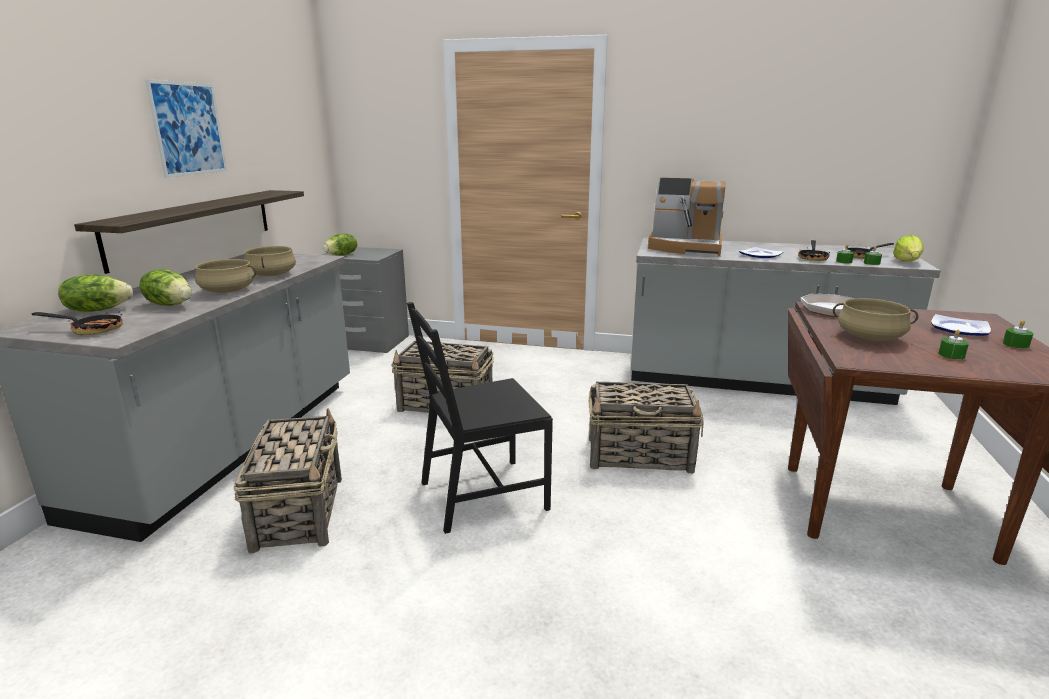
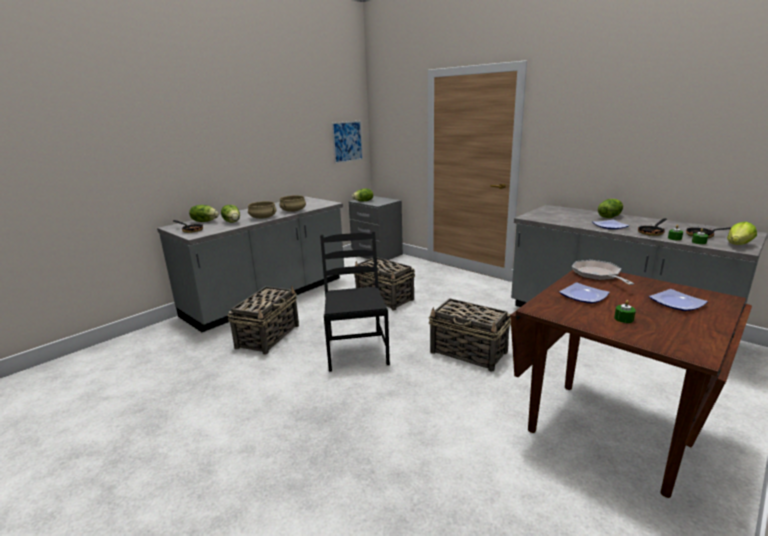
camera: 30 degrees right, 0 degrees up
shelf [74,190,304,274] -> none
picture [145,79,227,178] -> picture moved to [332,121,363,164]
black chair [407,302,553,534] -> black chair turned 75 degrees clockwise [320,231,390,372]
coffee machine [648,177,725,257] -> none
beige cooking pot [833,298,918,341] -> plate [559,283,610,304]
green candle [1003,320,1033,349] -> none
none -> lettuce [598,199,623,218]

